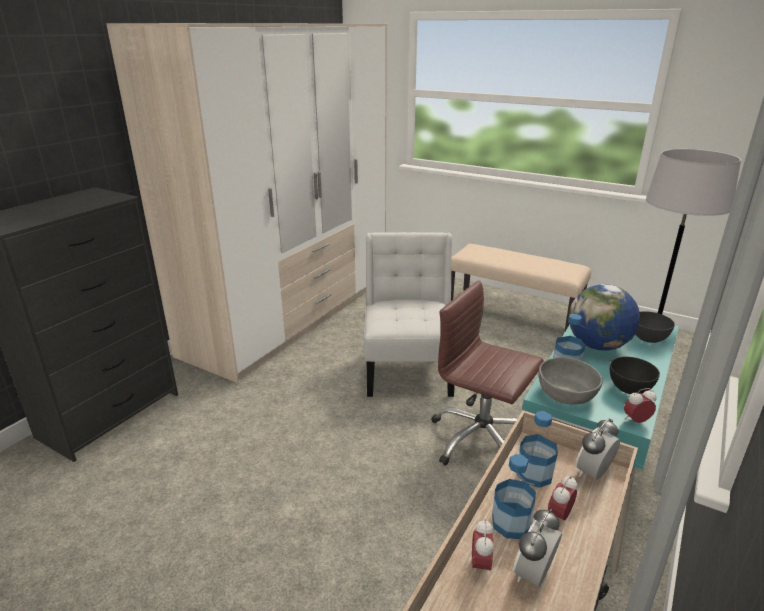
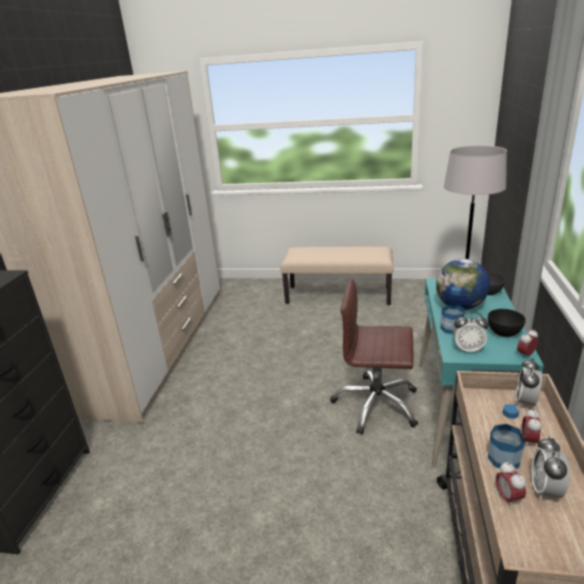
camera: 20 degrees left, 0 degrees up
white chair [364,232,455,397] -> none
bottle [517,411,558,488] -> none
grey bowl [538,357,603,404] -> alarm clock [453,312,489,353]

